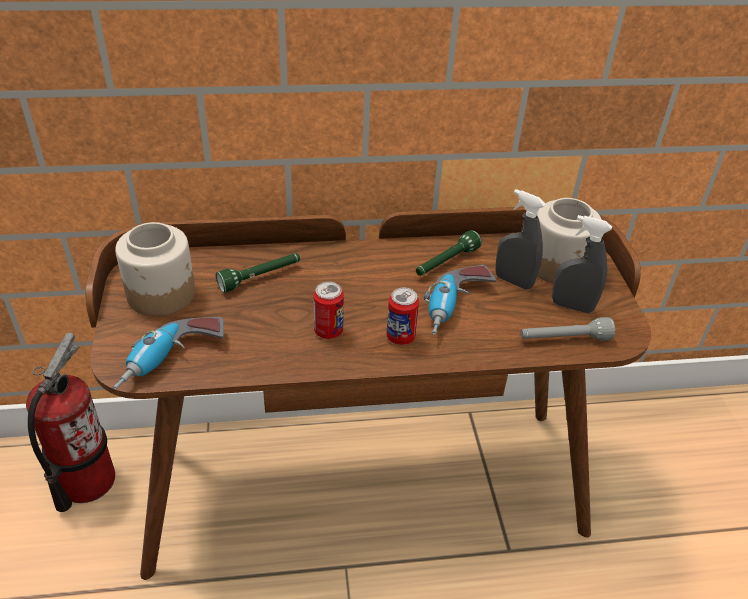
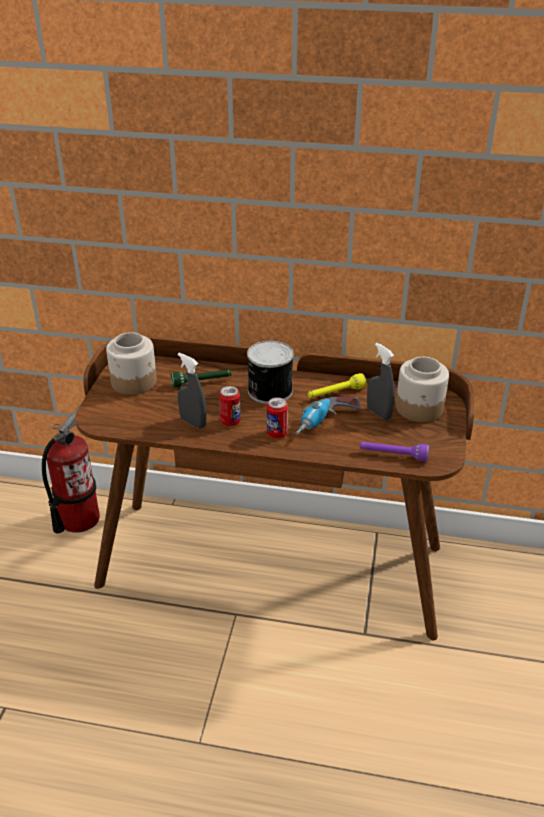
camera: 20 degrees right, 5 degrees down
power drill [113,317,224,390] -> none
green flashlight [416,230,482,276] -> yellow flashlight [308,373,366,398]
grey flashlight [521,317,615,341] -> purple flashlight [360,442,429,462]
grey spray bottle [552,215,612,313] -> grey spray bottle moved to [178,353,206,429]
none -> can [247,341,294,404]

